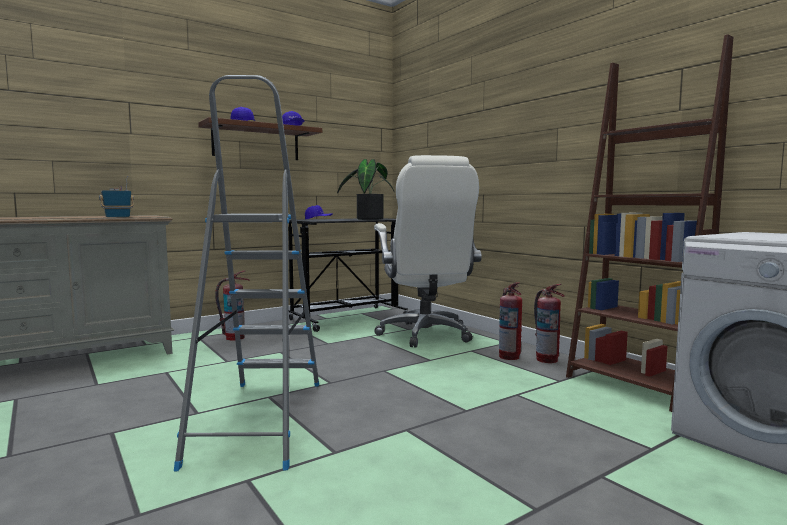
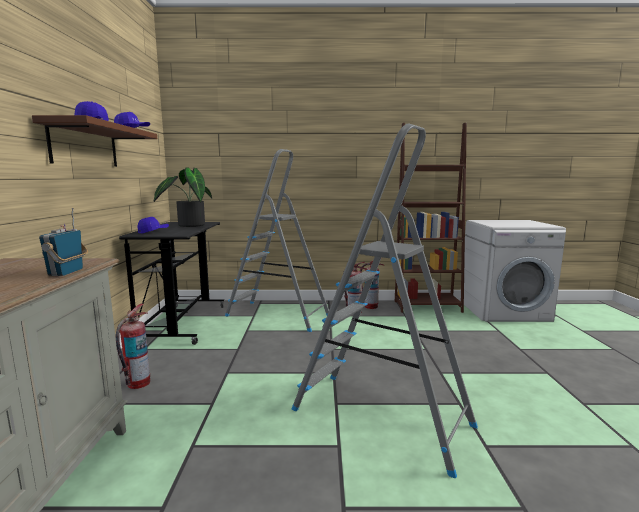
camera: 55 degrees left, 5 degrees up
white office chair [374,155,482,348] -> grey step ladder [225,149,329,332]

